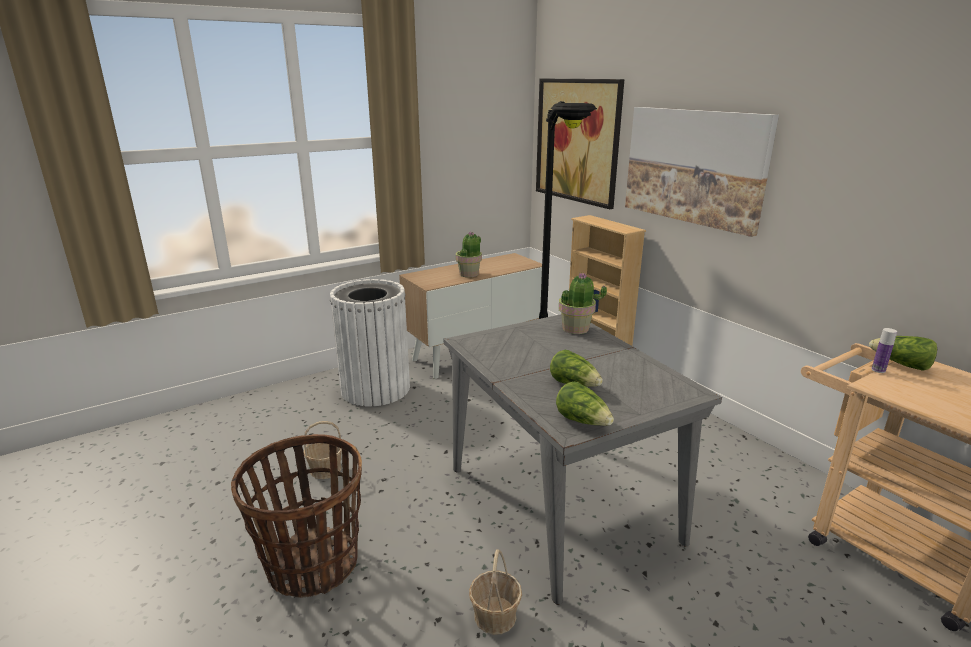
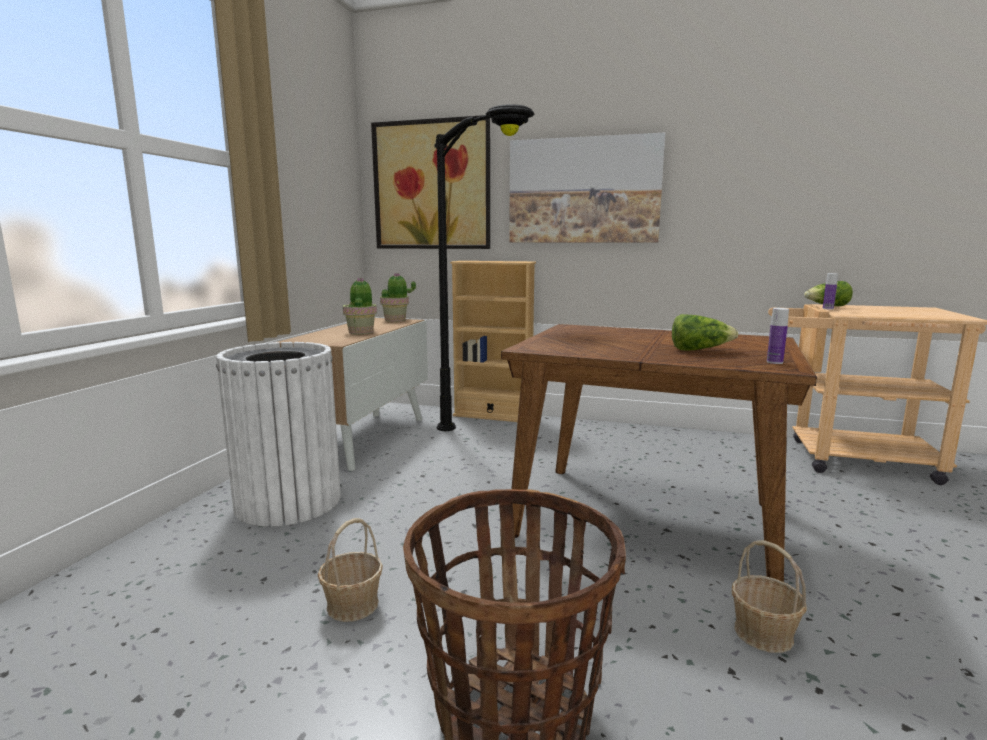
camera: 40 degrees left, 10 degrees down
grey dining table [444,314,722,605] -> brown dining table [501,324,817,582]
lettuce [556,382,614,426] -> bottle [767,308,789,364]
potted plant [559,272,607,334] -> potted plant moved to [380,273,416,322]

